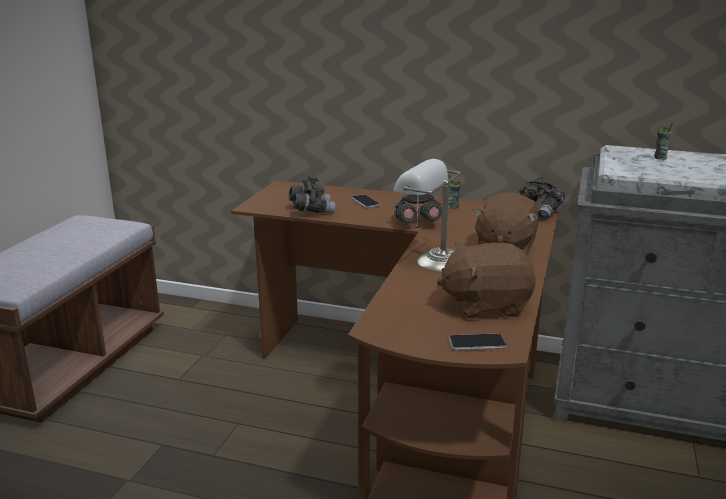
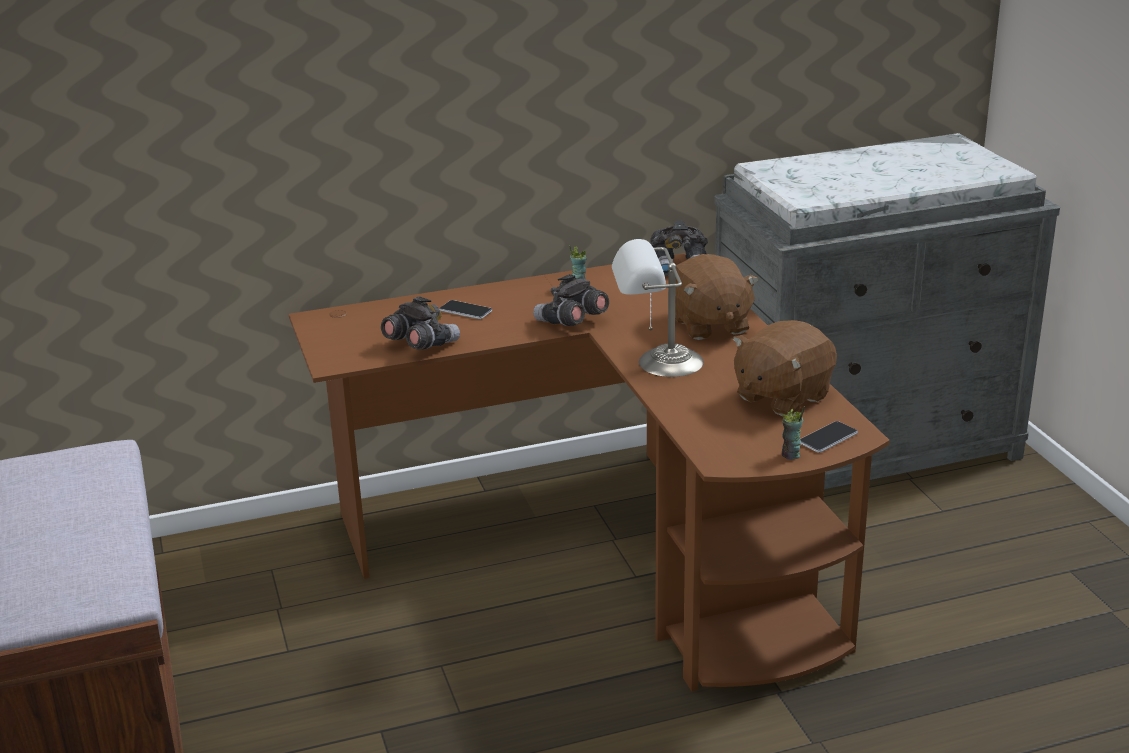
camera: 35 degrees left, 5 degrees up
cup [654,122,673,160] -> cup moved to [782,407,805,460]

